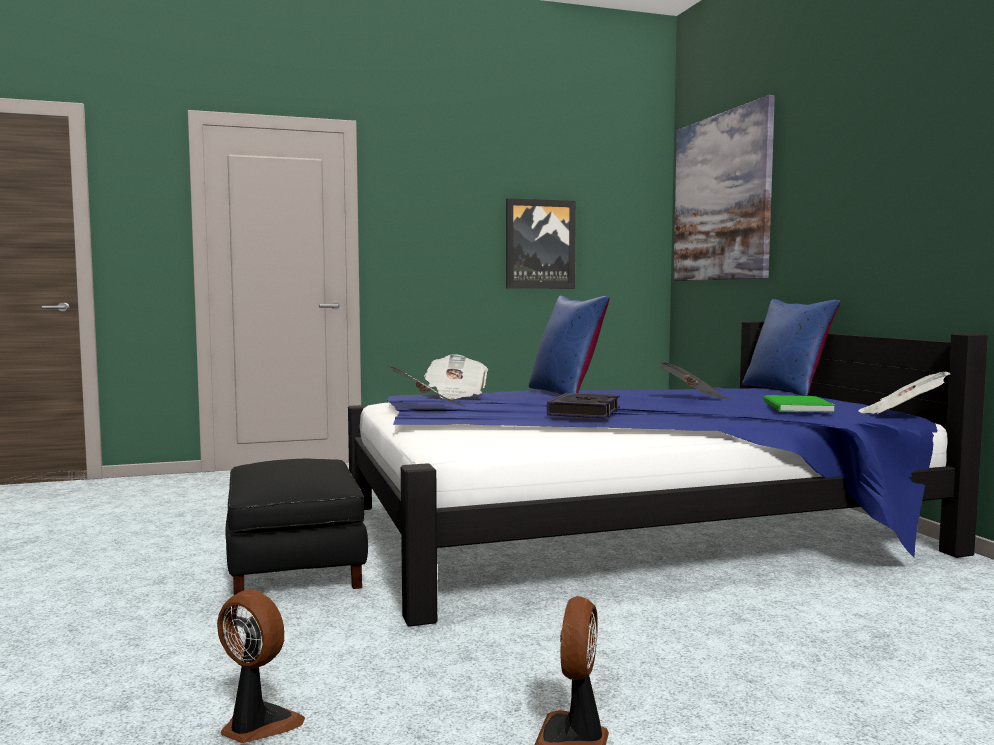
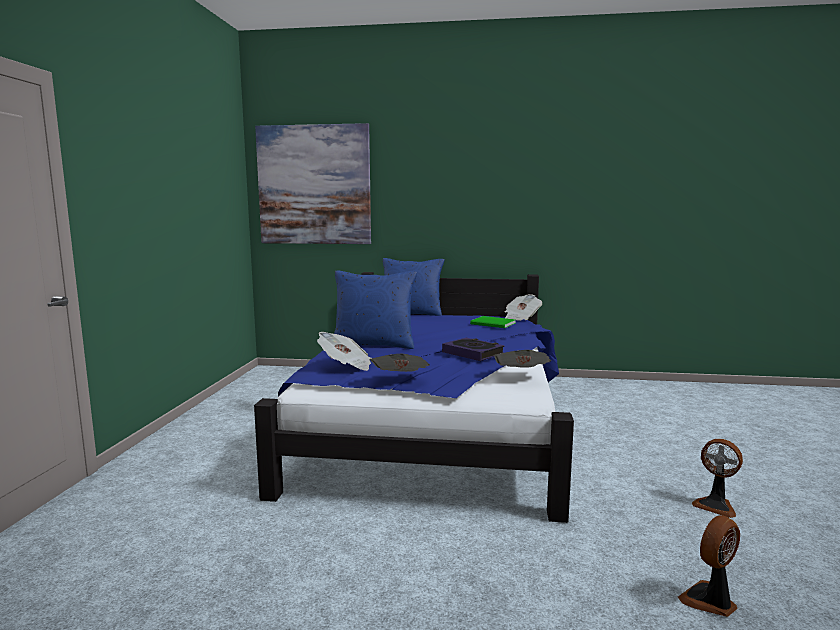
camera: 65 degrees left, 5 degrees up
black ottoman [225,459,368,595] -> none
picture [506,198,576,289] -> none
newspaper [659,362,730,399] -> newspaper moved to [493,350,551,368]

